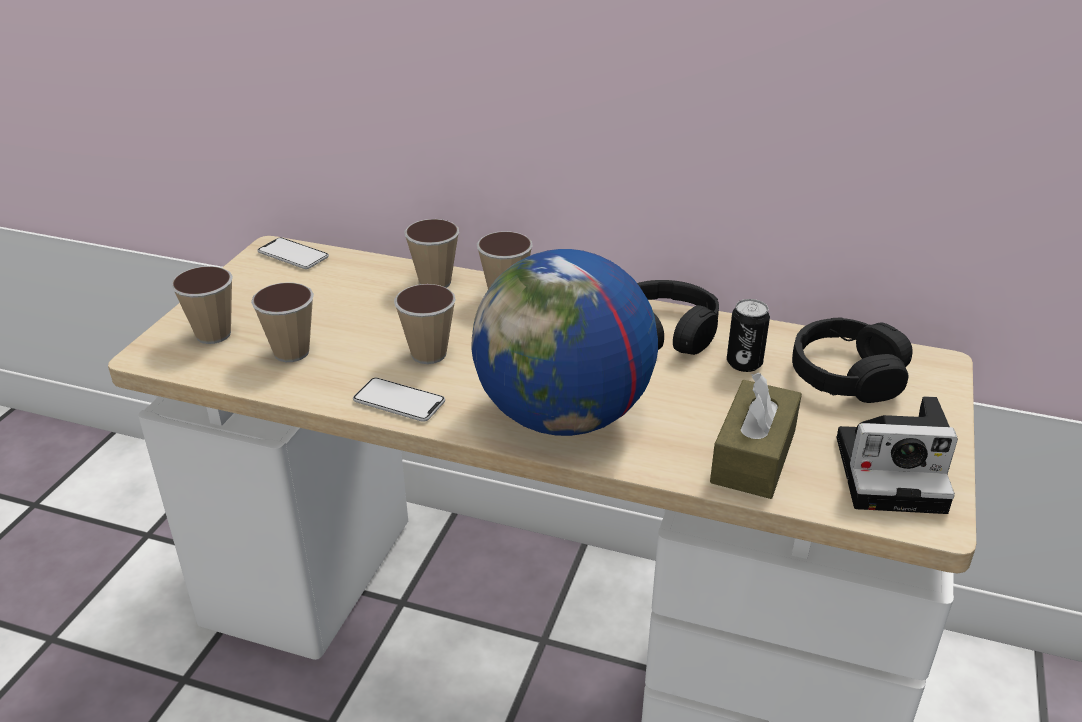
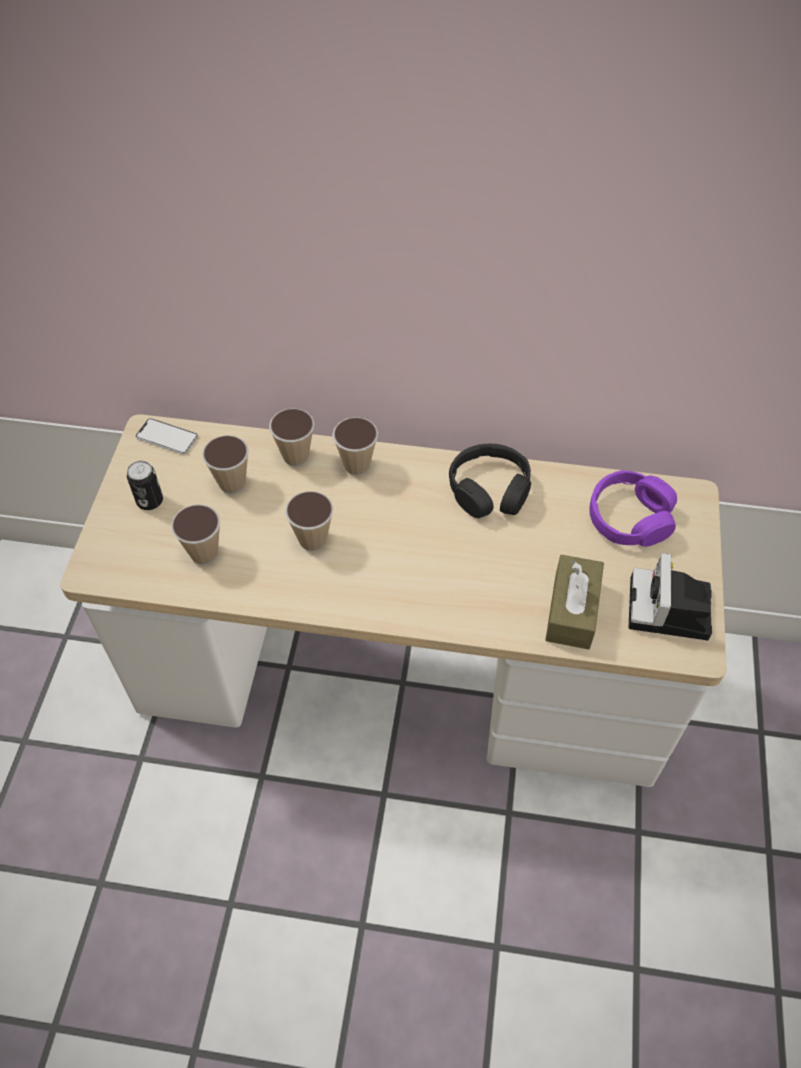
camera: 10 degrees left, 20 degrees up
cup [171,266,233,344] -> cup moved to [202,435,249,494]
phone [353,378,445,422] -> none
globe [471,249,658,436] -> none
can [727,299,770,372] -> can moved to [127,461,163,510]
black headphones [792,318,913,403] -> purple headphones [589,470,677,547]
camera [837,396,958,514] -> camera turned 105 degrees clockwise [628,553,712,640]

